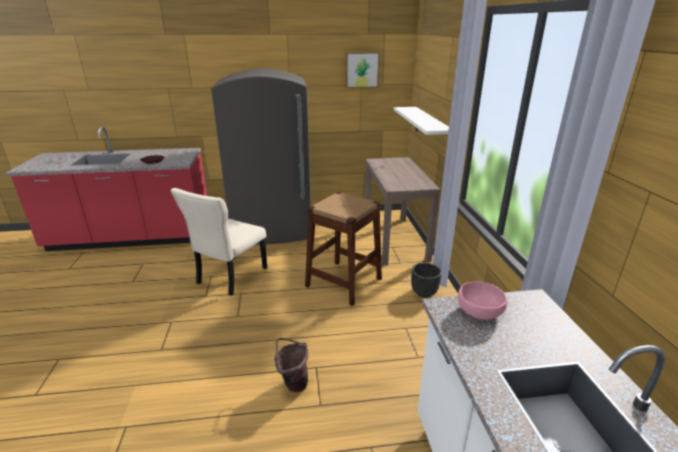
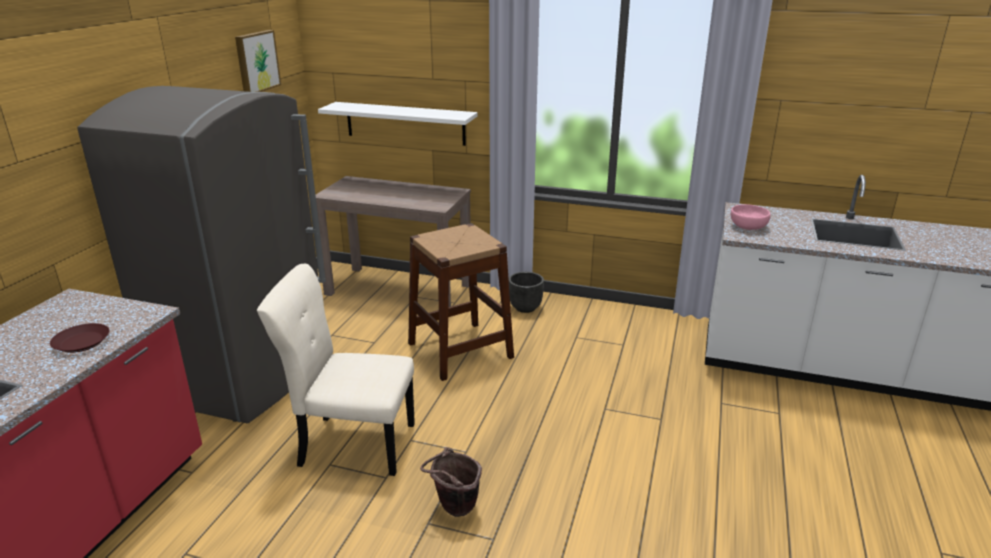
camera: 65 degrees left, 0 degrees up
beige chair [171,188,267,296] -> beige chair turned 135 degrees clockwise [257,264,415,476]
brown bucket [274,338,308,393] -> brown bucket moved to [420,447,482,517]

